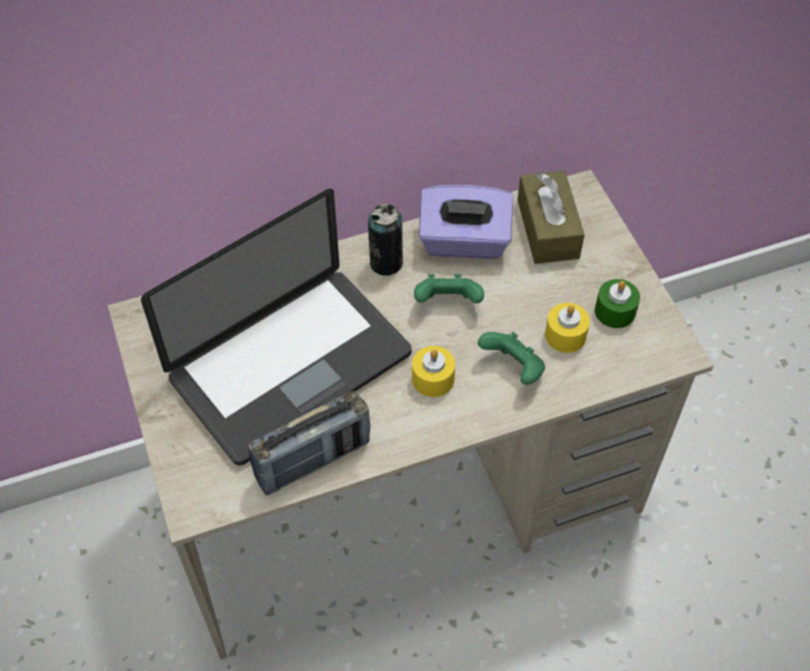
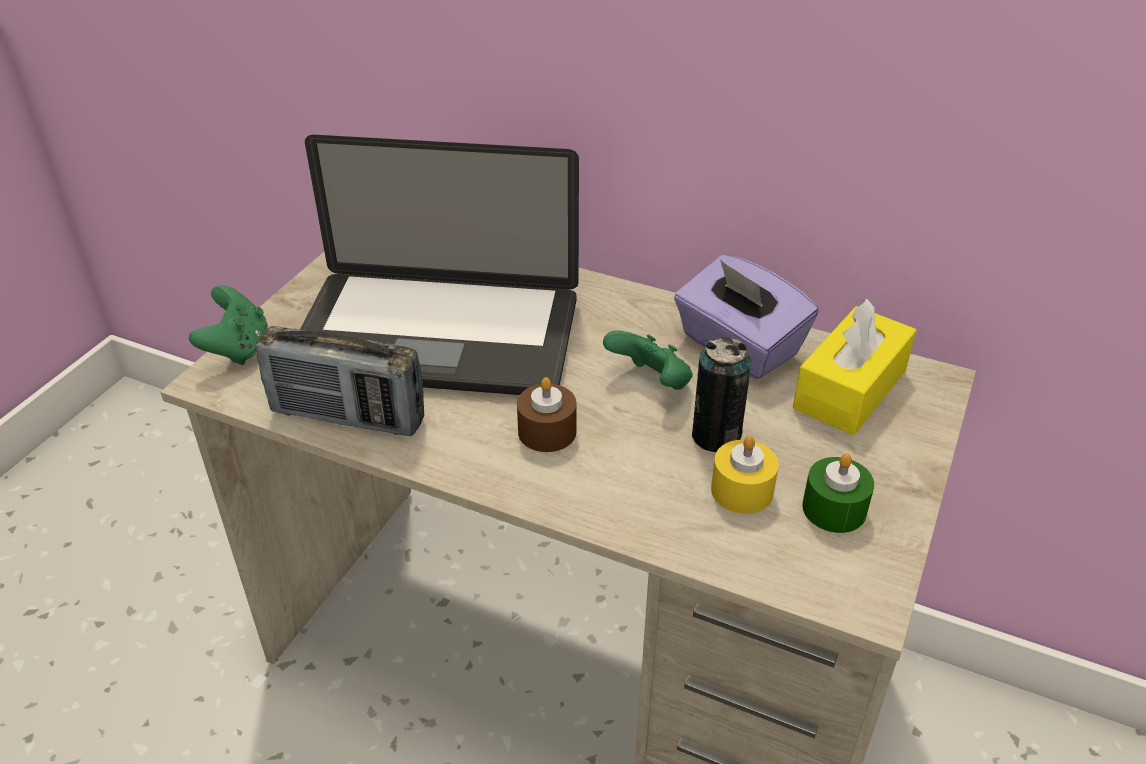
camera: 45 degrees right, 15 degrees down
can [368,204,403,276] -> can moved to [692,337,751,452]
yellow candle [412,346,455,397] -> brown candle [517,377,577,452]
green game controller [478,332,545,385] -> green game controller moved to [189,285,268,365]
brown tissue box [518,171,585,264] -> yellow tissue box [793,299,917,435]

